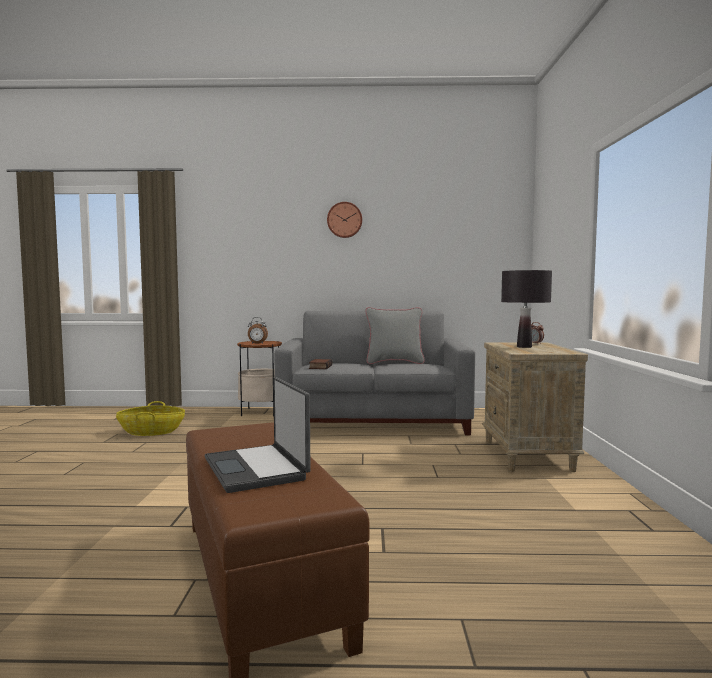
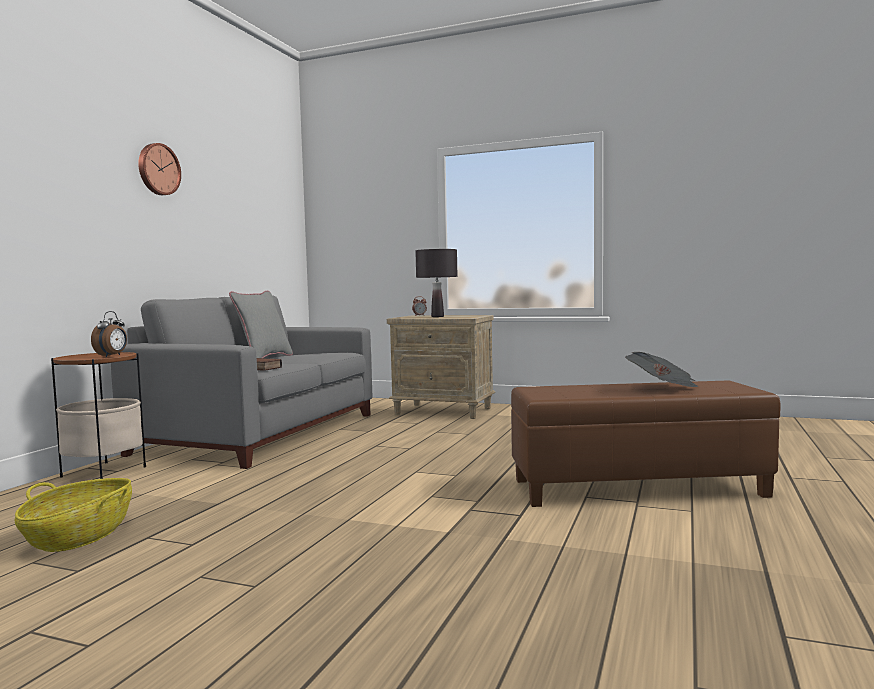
camera: 70 degrees left, 0 degrees up
laptop [205,377,310,493] -> newspaper [625,352,698,387]

